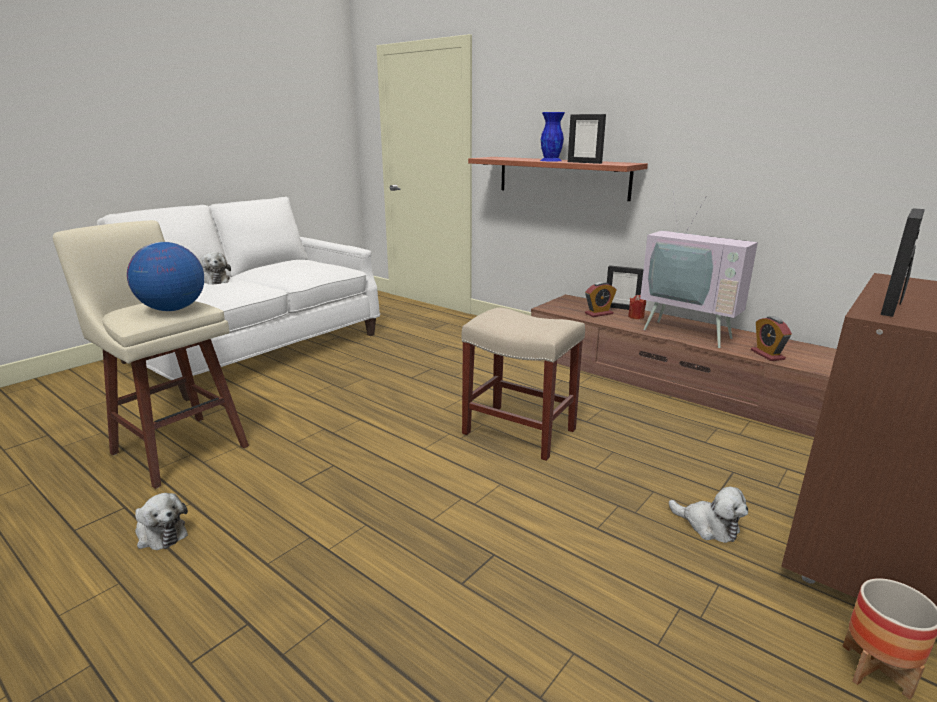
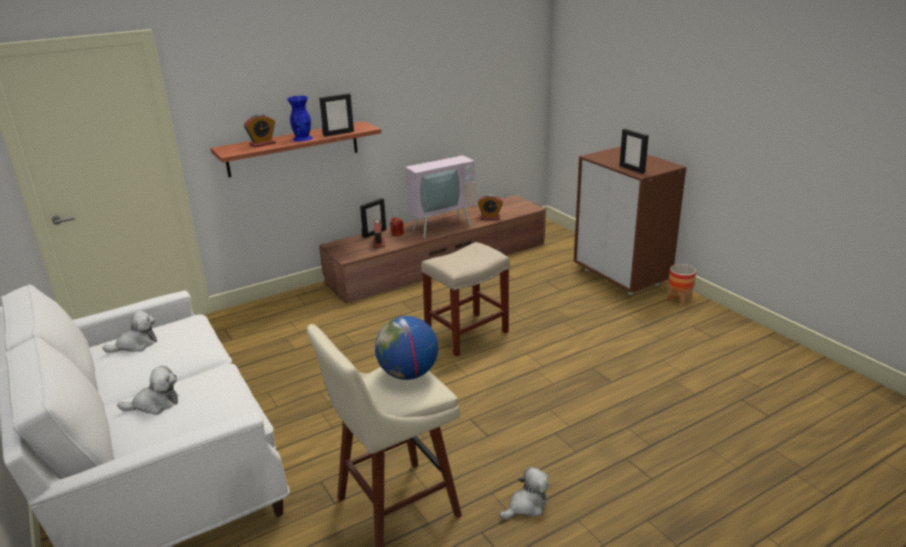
camera: 70 degrees left, 5 degrees up
plush toy [669,487,748,543] -> plush toy moved to [102,310,157,353]
none -> alarm clock [244,114,276,148]

